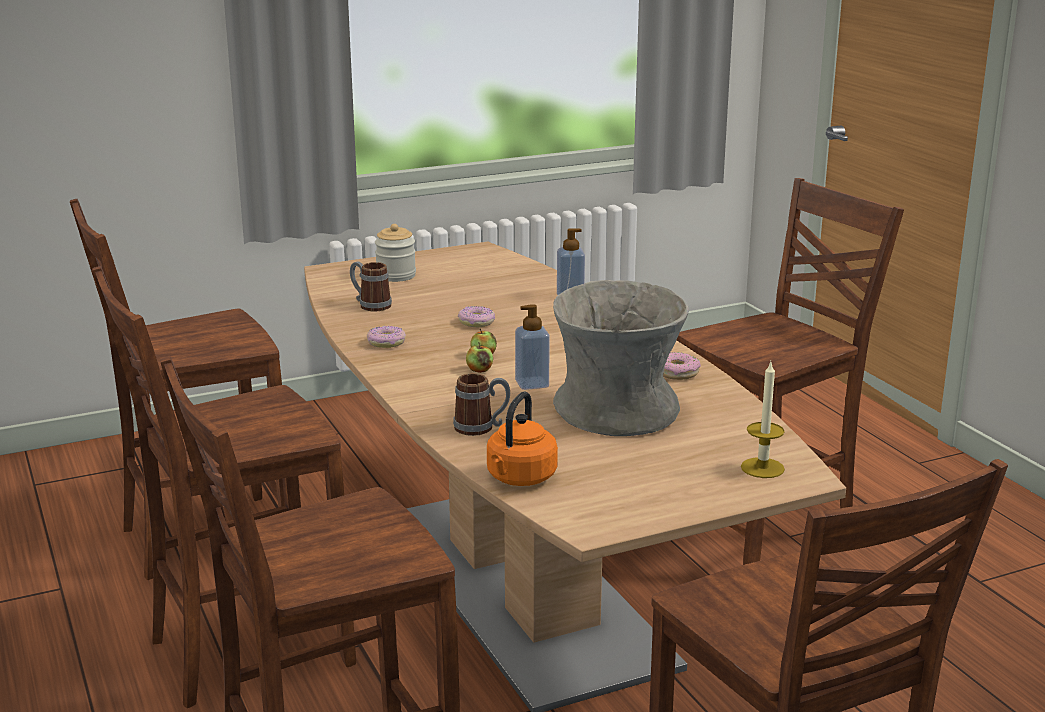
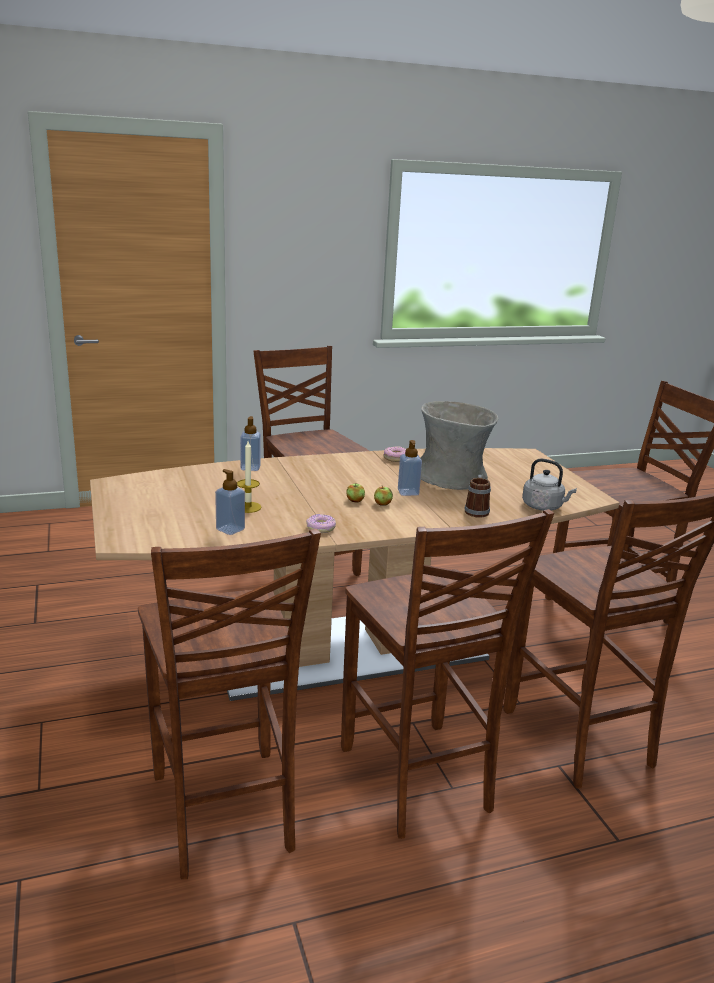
camera: 85 degrees left, 0 degrees up
mug [350,261,392,311] -> soap dispenser [215,469,245,535]
jar [375,224,416,282] -> none
donut [458,306,495,327] -> none
orange kettle [487,392,558,486] -> grey kettle [522,458,577,511]
candle [741,362,785,478] -> candle moved to [237,441,262,513]

